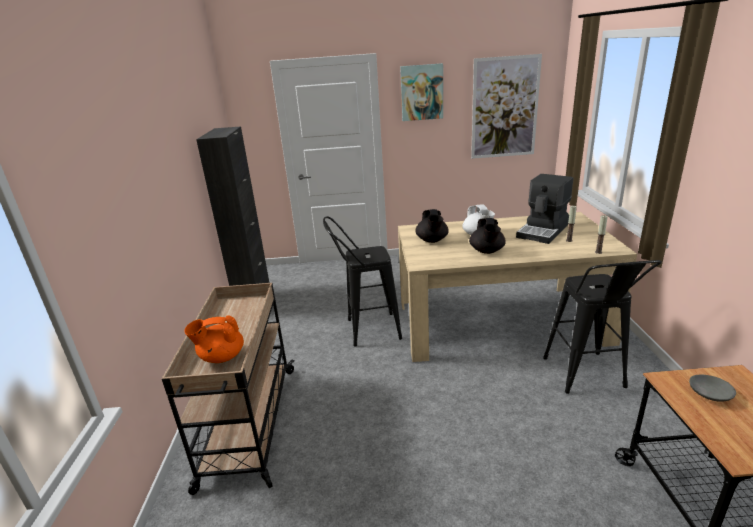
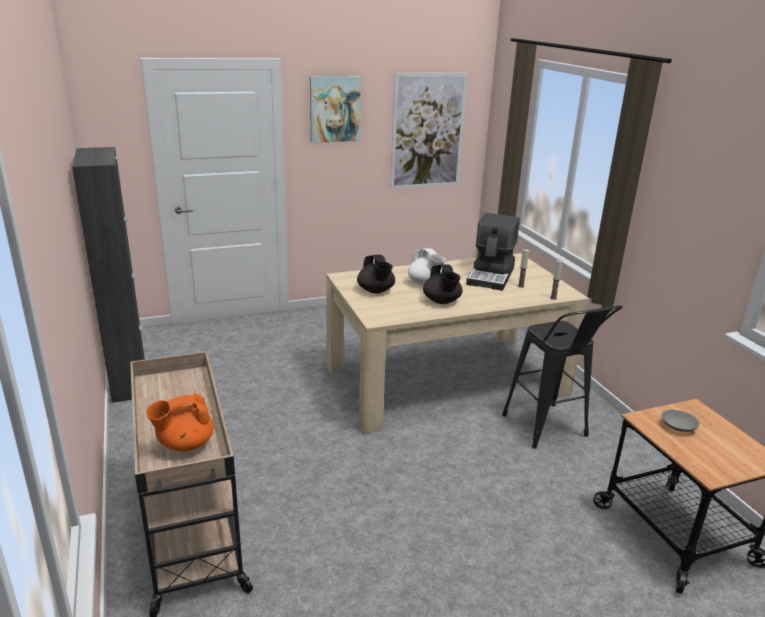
camera: 20 degrees left, 0 degrees up
black stool [323,216,402,347] -> none

